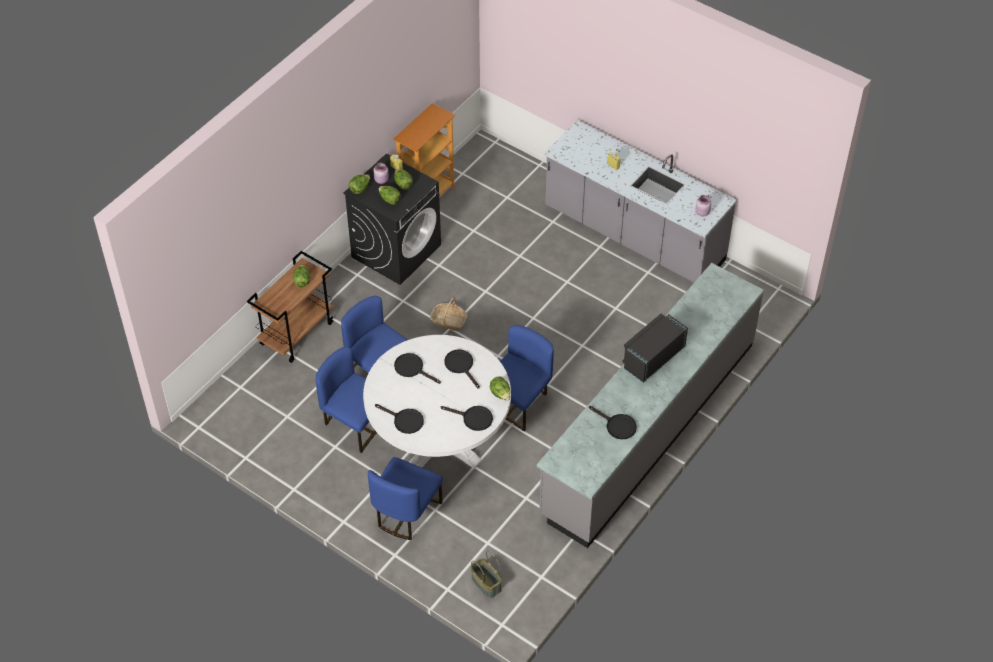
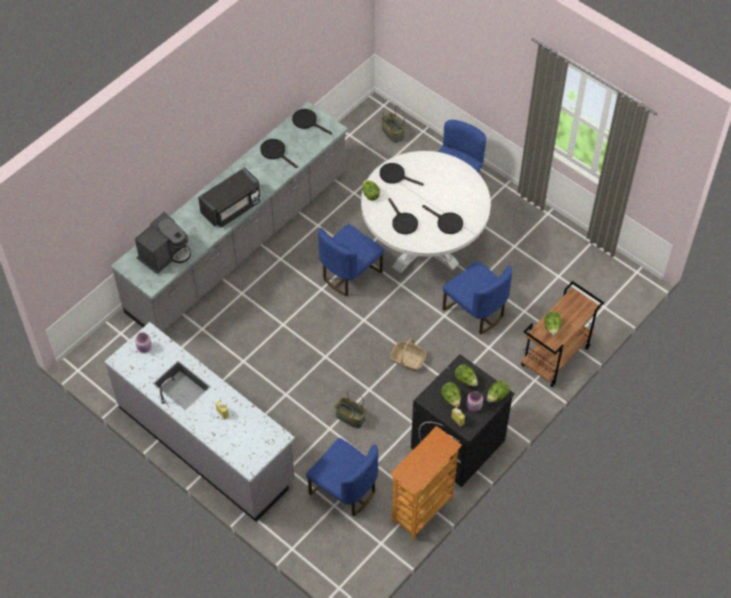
camera: 175 degrees left, 5 degrees up
blue chair [315,347,377,453] -> blue chair moved to [306,438,378,517]
black frying pan [375,404,424,434] -> black frying pan moved to [292,109,332,134]
none -> coffee machine [135,212,191,274]
none -> basket [335,390,366,429]

